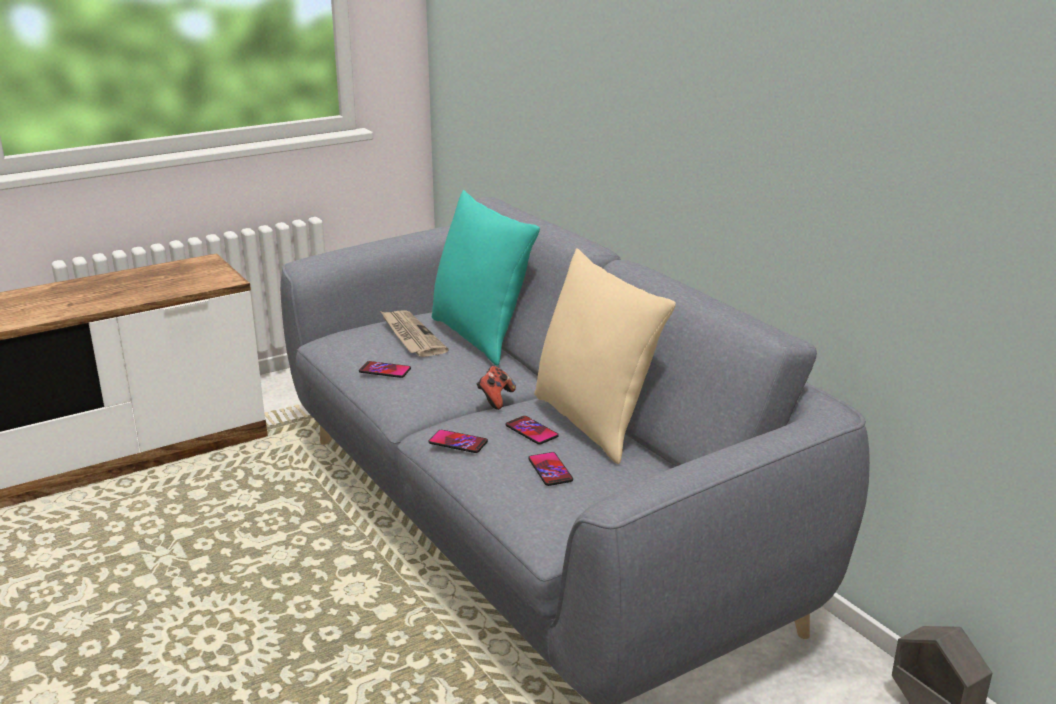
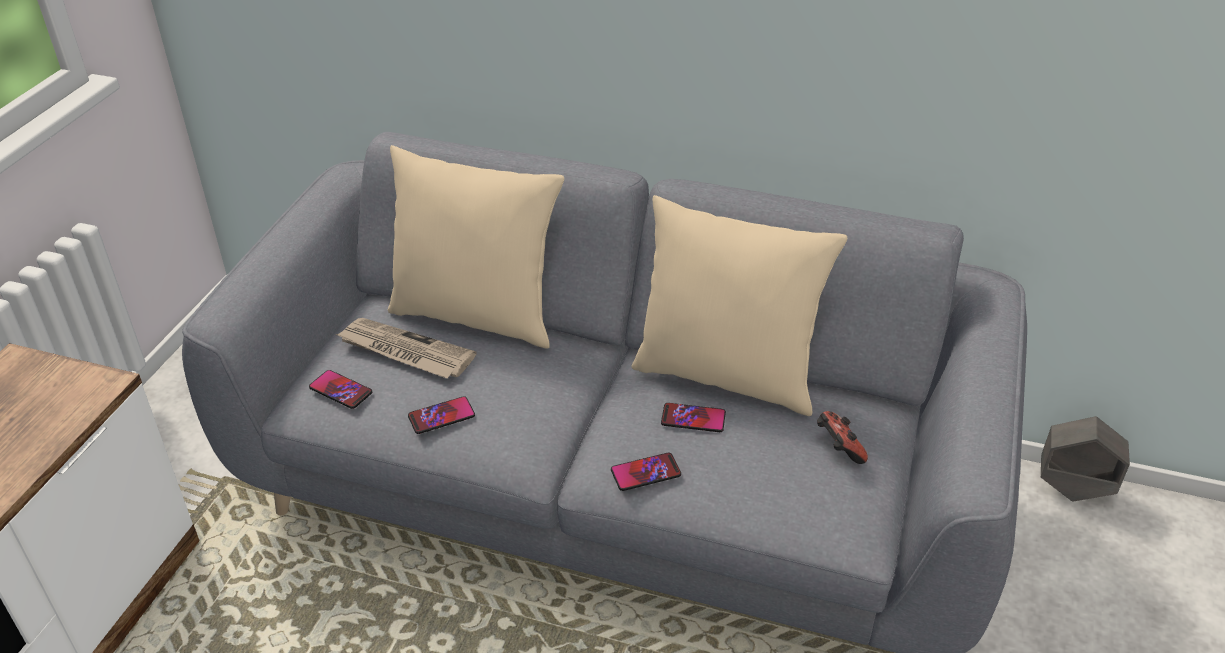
camera: 40 degrees left, 15 degrees up
turquoise pillow [432,190,540,366] -> beige pillow [388,145,564,349]
game controller [477,366,516,410] -> game controller moved to [817,411,868,464]
phone [528,452,573,486] -> phone moved to [309,370,372,409]

